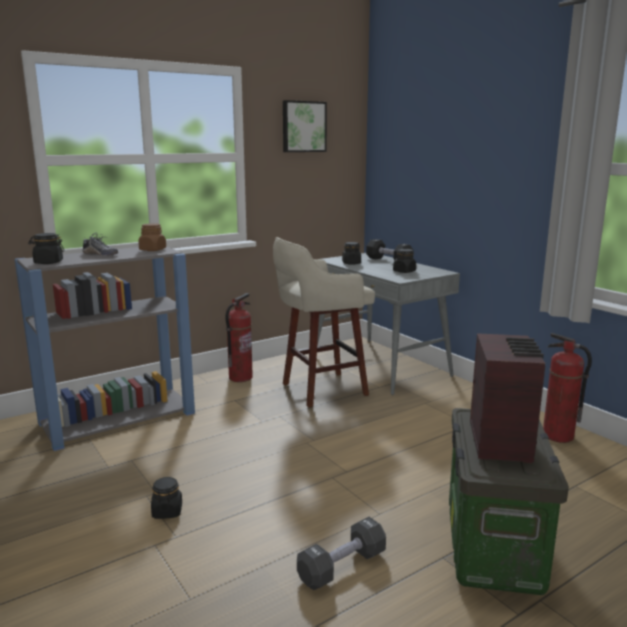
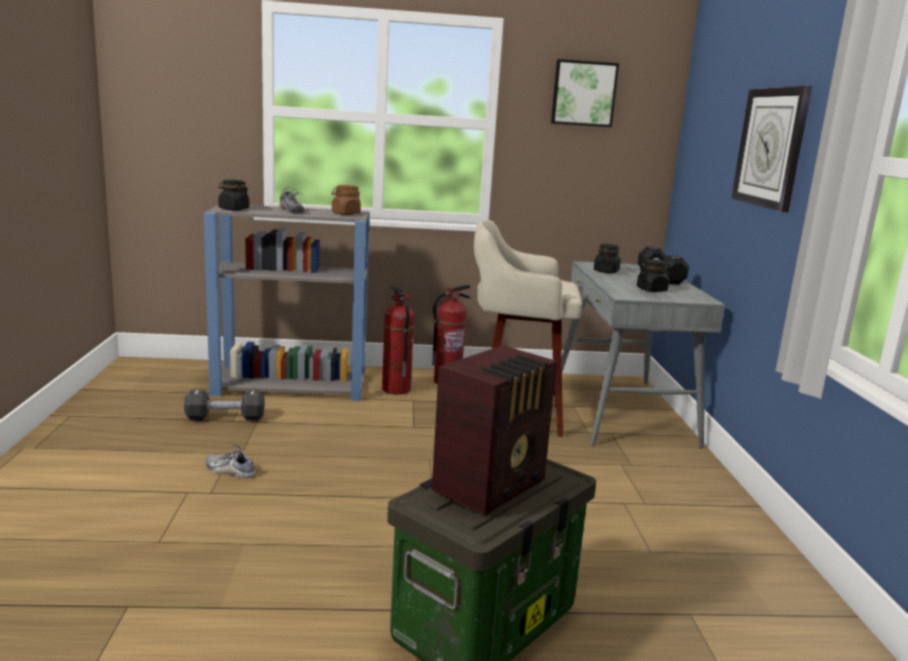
camera: 30 degrees right, 0 degrees up
black jar [151,477,182,519] -> shoe [206,445,255,478]
black dumbbell [297,517,386,590] -> black dumbbell moved to [184,390,265,420]
fire extinguisher [543,333,592,443] -> fire extinguisher moved to [382,285,414,395]
none -> wall clock [731,86,812,212]

